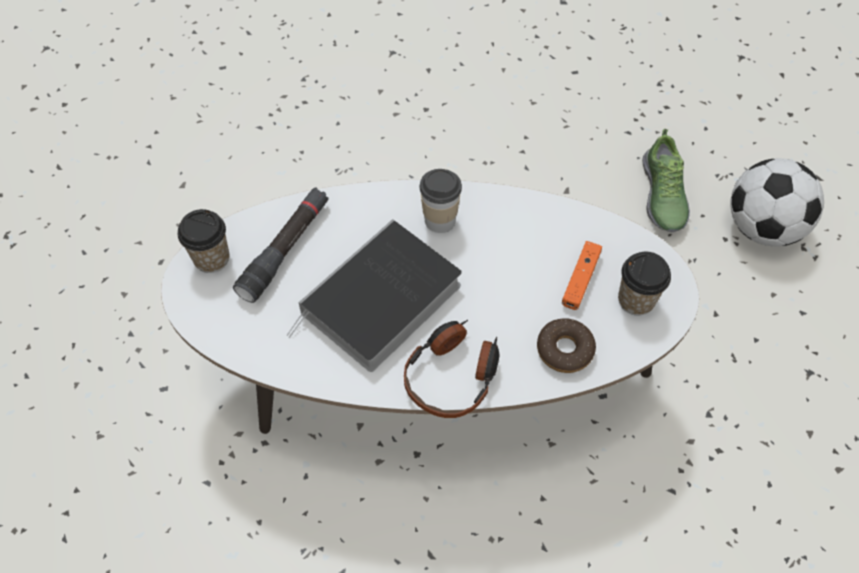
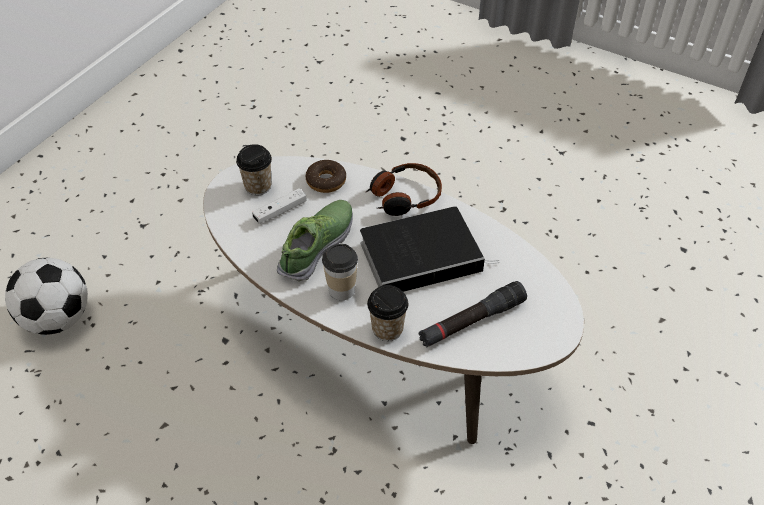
camera: 150 degrees left, 10 degrees down
cup [178,209,229,273] -> cup moved to [367,285,408,341]
orange game controller [562,241,602,310] -> white game controller [252,188,307,224]
shoe [642,129,690,232] -> shoe moved to [277,200,353,281]

